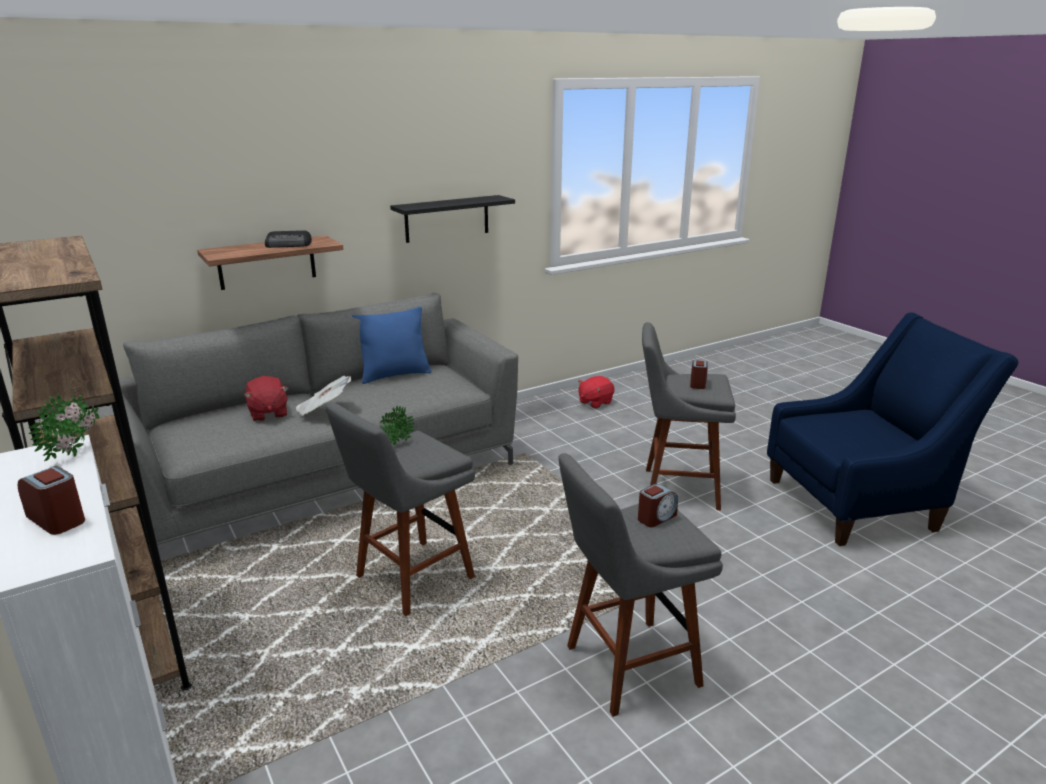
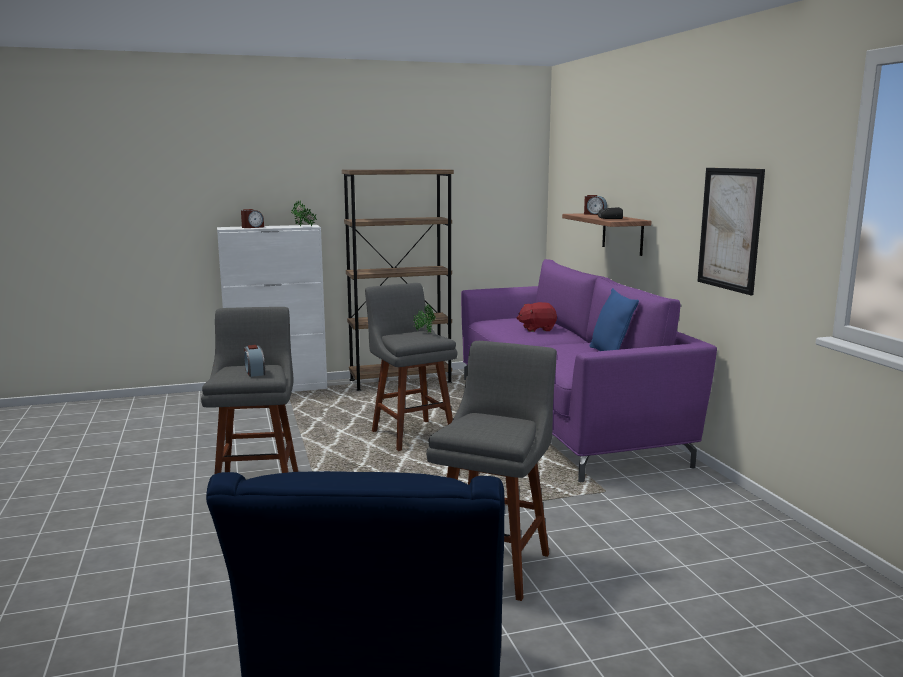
camera: 105 degrees right, 10 degrees down
grey sofa [94,293,518,545] -> purple sofa [461,259,717,482]
newspaper [296,375,351,417] -> none
black shelf [390,195,515,243] -> picture [697,168,765,295]
red plush toy [578,376,615,408] -> none
alarm clock [690,361,708,389] -> alarm clock moved to [584,195,607,215]

